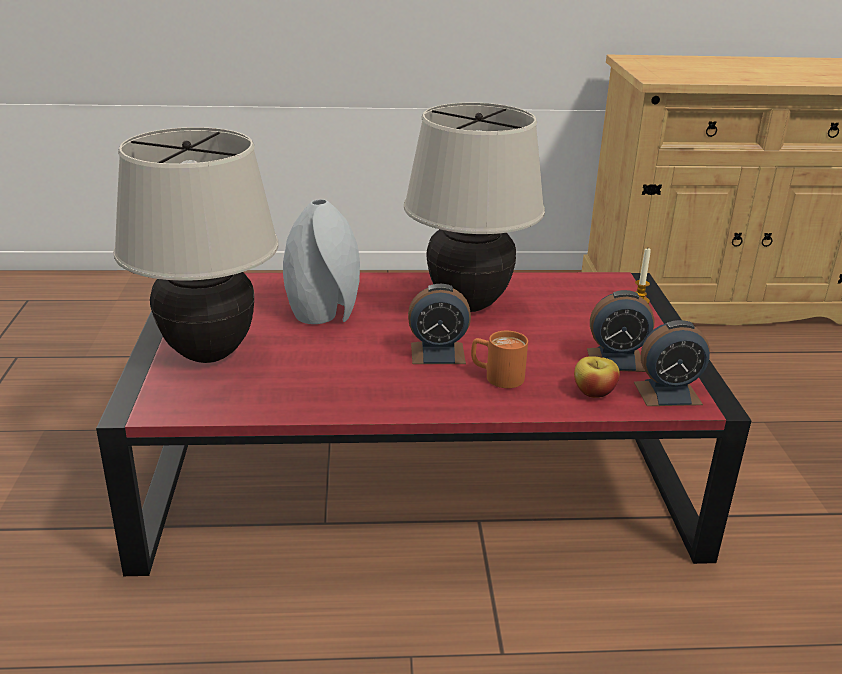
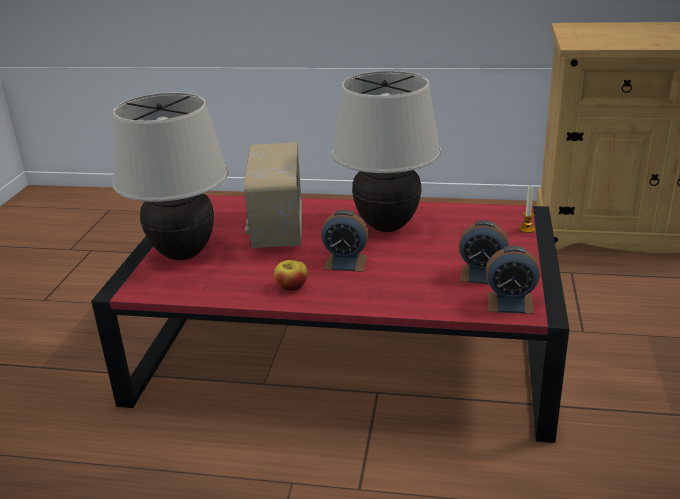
camera: 15 degrees right, 0 degrees up
grey vase [283,199,360,324] -> radio [244,142,302,248]
orange mug [471,331,528,388] -> none
apple [574,356,620,398] -> apple moved to [274,260,308,291]

